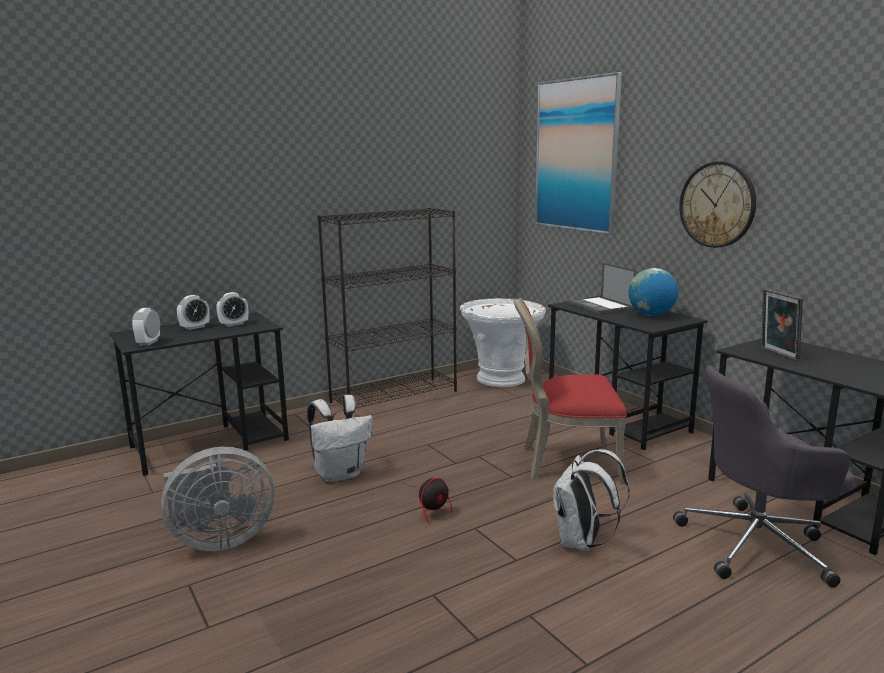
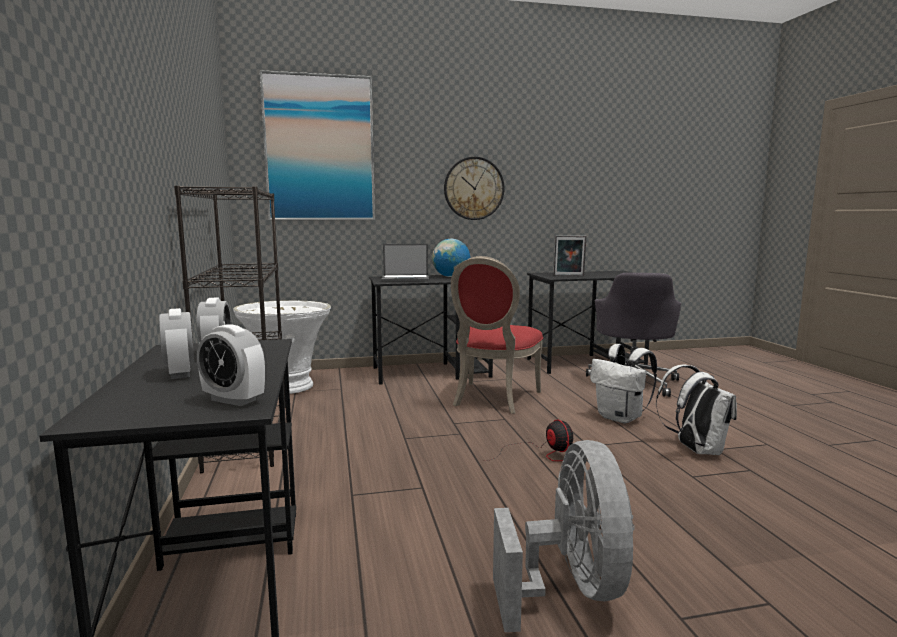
camera: 70 degrees left, 5 degrees down
white backpack [307,395,373,482] -> white backpack moved to [656,364,737,455]

